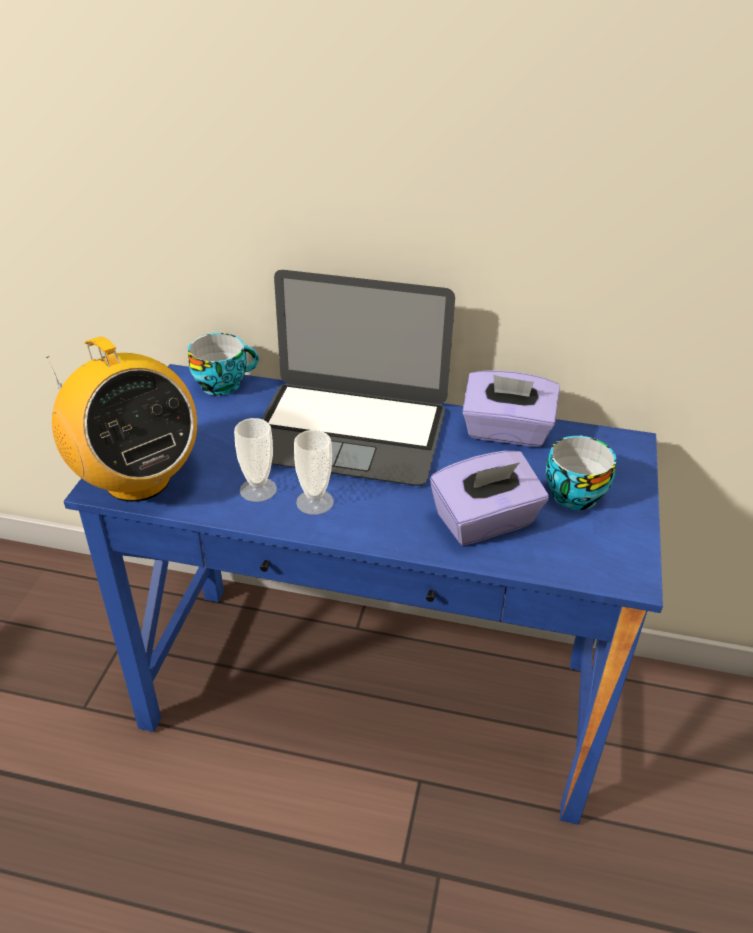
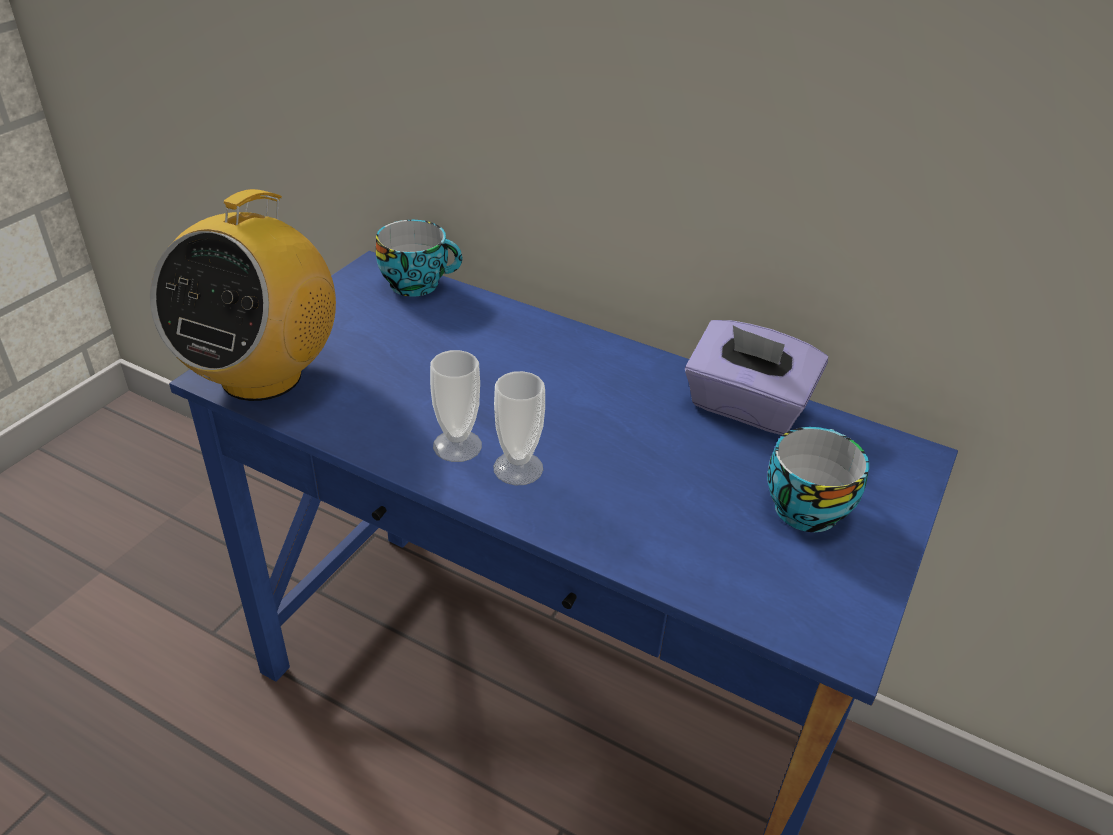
camera: 15 degrees right, 0 degrees up
radio [46,337,197,502] -> radio turned 45 degrees clockwise [150,189,336,401]
cup [234,418,277,502] -> cup moved to [493,371,545,486]
laptop [262,270,455,486] -> none
purple tissue box [430,451,548,545] -> none

